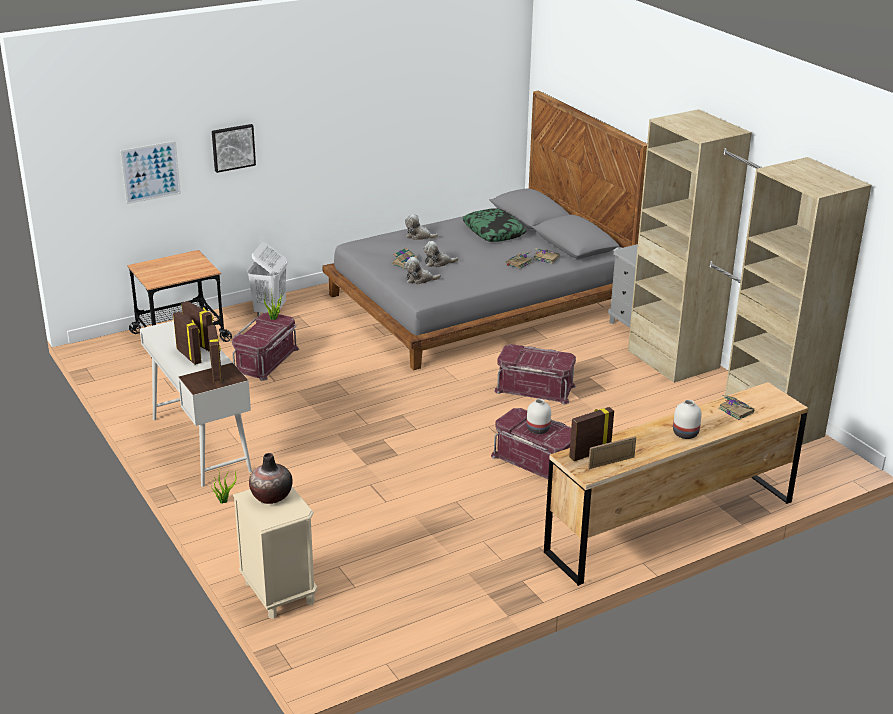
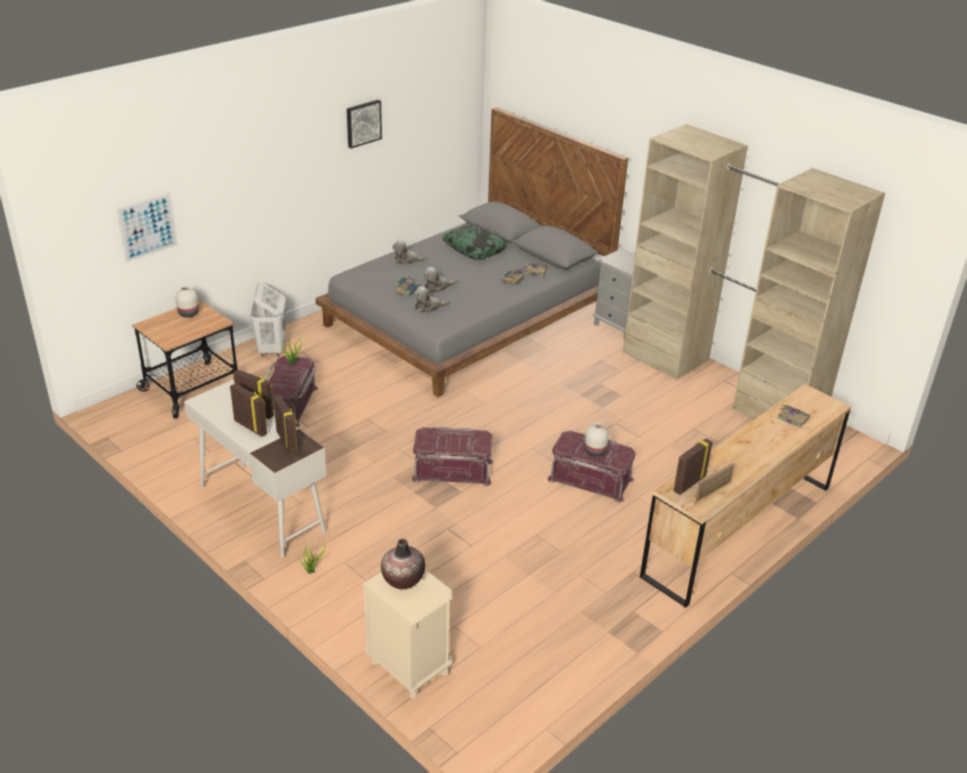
camera: 15 degrees left, 5 degrees up
picture [212,124,256,173] -> picture moved to [347,100,382,149]
red storage box [494,344,576,405] -> red storage box moved to [412,427,493,486]
white vase [673,400,702,439] -> white vase moved to [176,286,199,318]

